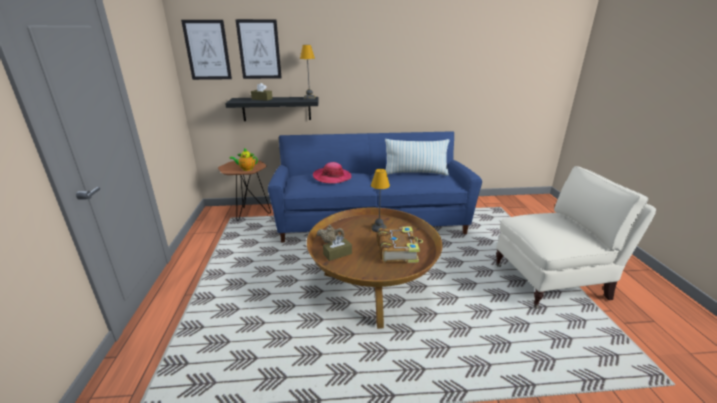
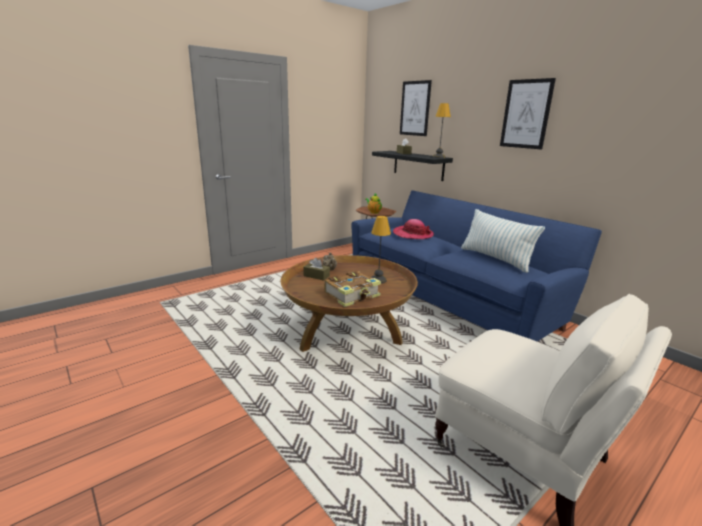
camera: 55 degrees right, 5 degrees down
picture [181,20,232,80] -> picture moved to [500,78,556,150]

